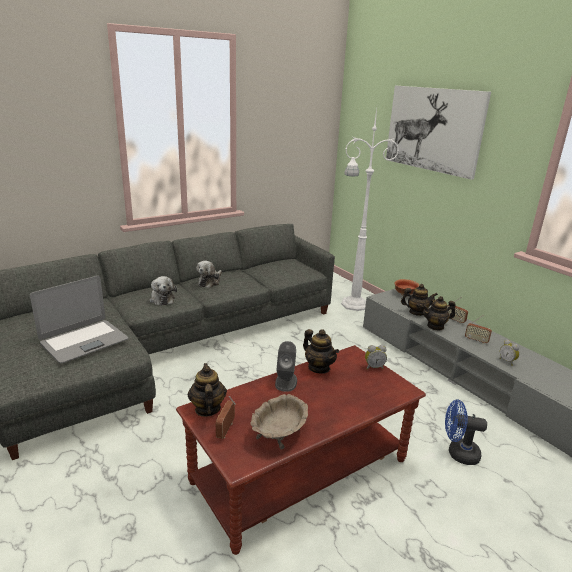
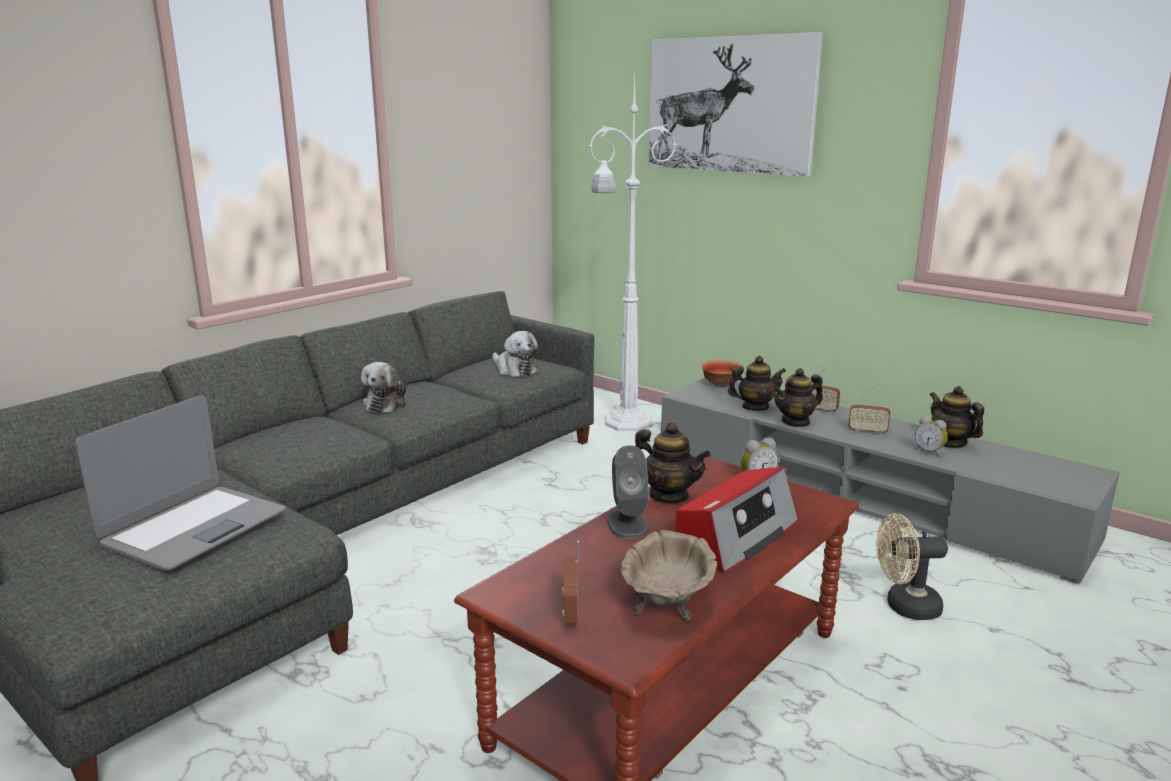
camera: 15 degrees left, 5 degrees down
plush toy [149,276,177,306] -> plush toy moved to [492,331,538,377]
teapot [188,363,227,417] -> teapot moved to [930,386,984,448]
blue fan [445,399,487,465] -> beige fan [876,513,948,620]
none -> radio [676,467,799,573]

